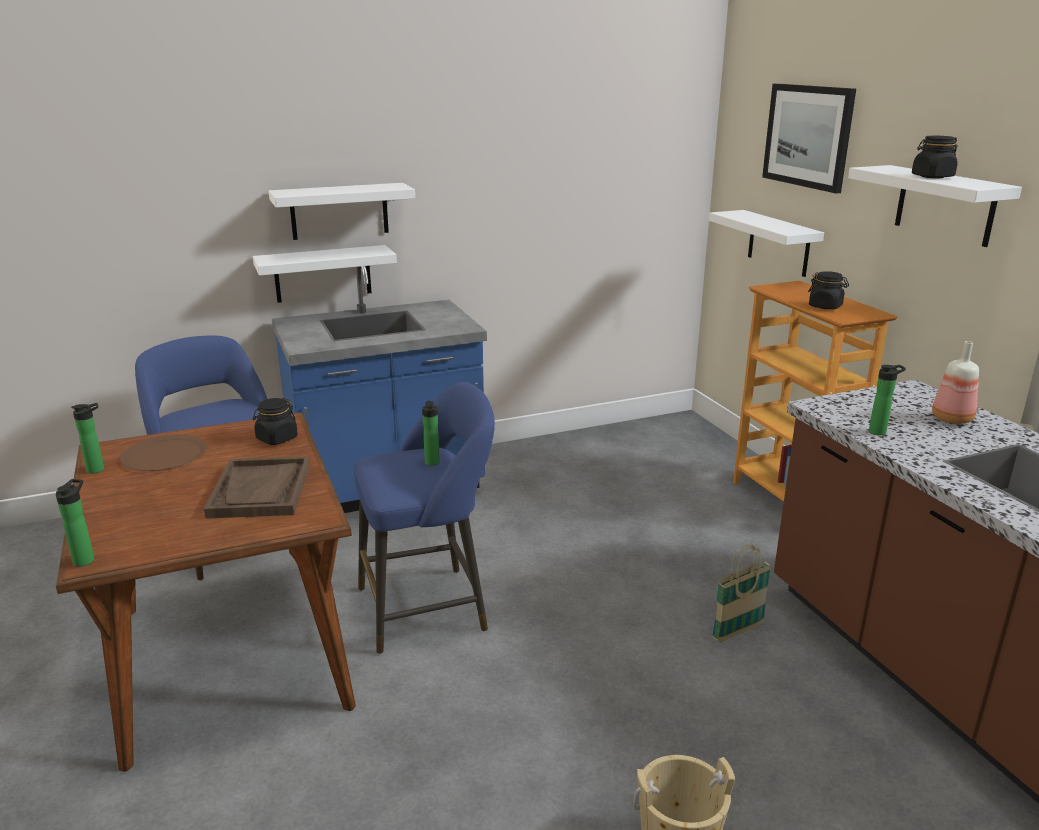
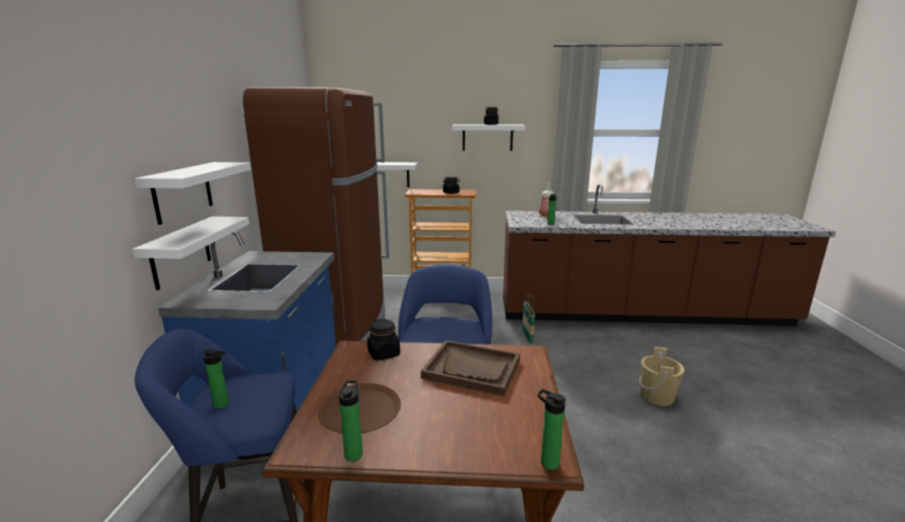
camera: 65 degrees left, 5 degrees down
bottle [422,401,440,466] -> bottle moved to [204,349,229,409]
picture [762,84,856,193] -> none
none -> brown fridge [243,87,389,346]

